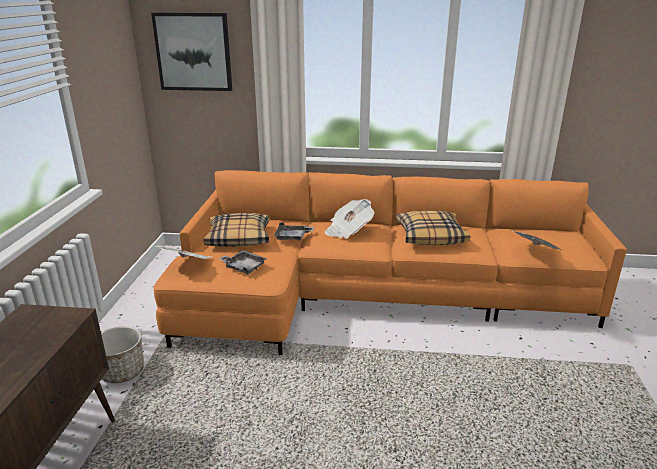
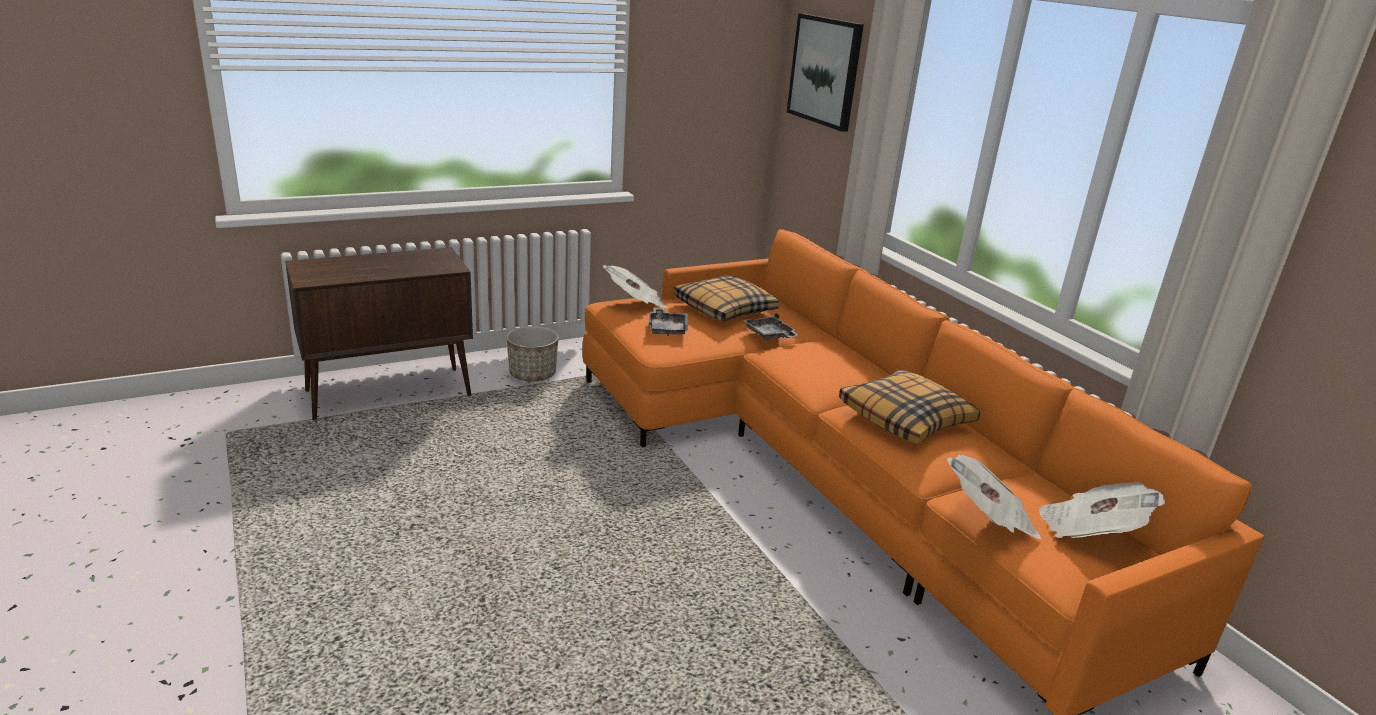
camera: 55 degrees right, 0 degrees up
newspaper [324,199,374,239] -> newspaper moved to [1039,482,1165,538]

